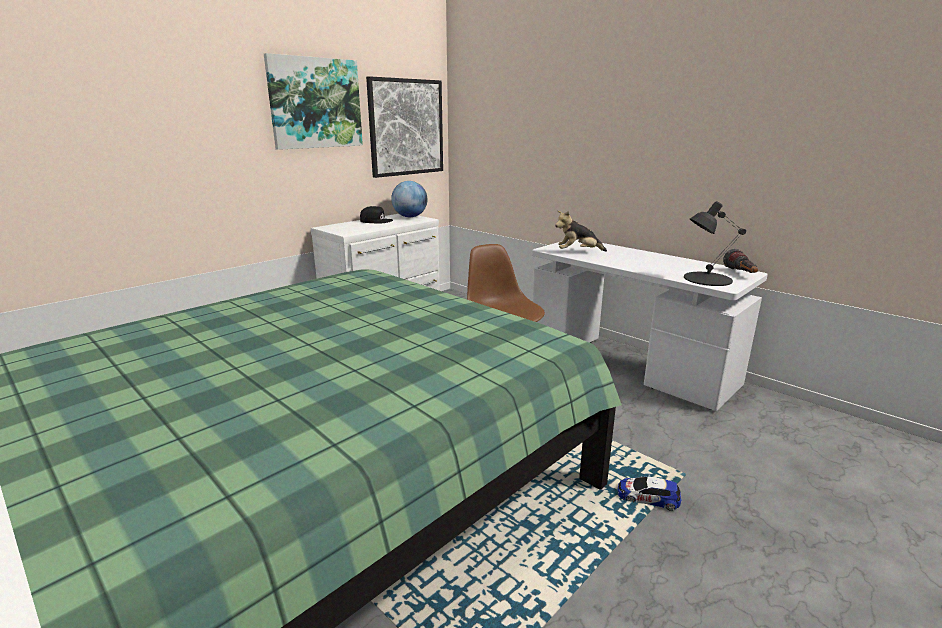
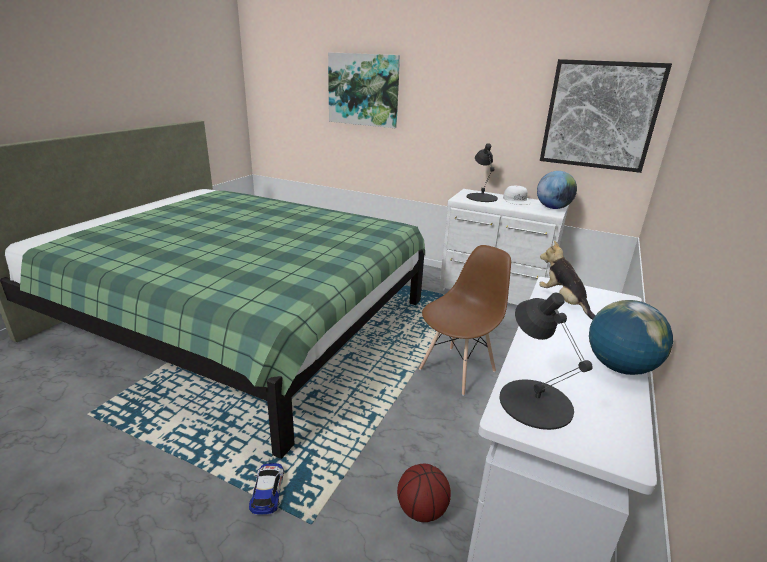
camera: 70 degrees right, 5 degrees up
picture [264,53,363,150] -> picture moved to [328,52,400,128]
black cap [360,206,393,224] -> white cap [503,186,531,205]
flashlight [723,249,758,273] -> none
none -> basketball [397,464,451,522]
none -> black table lamp [467,143,498,202]
none -> globe [589,300,673,375]

